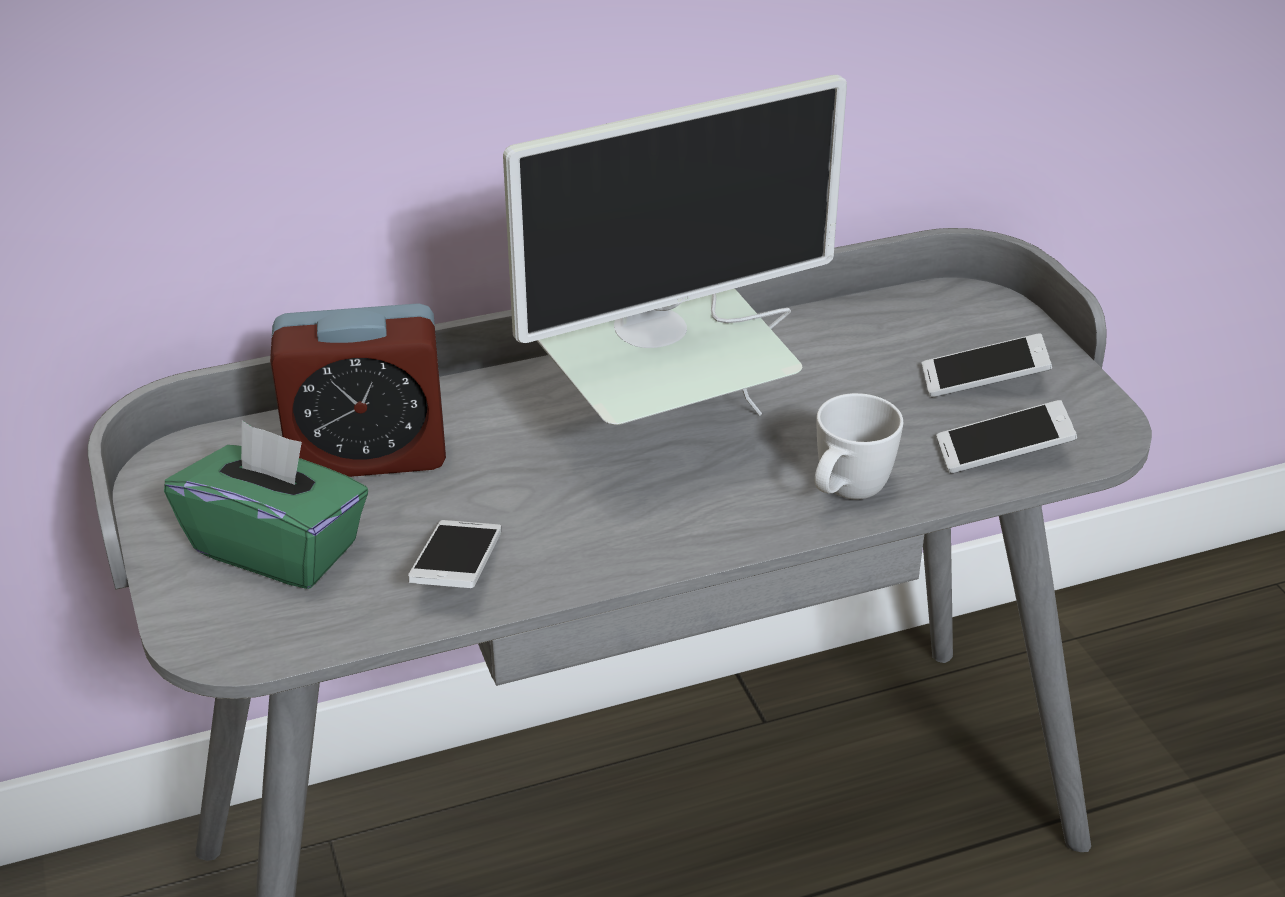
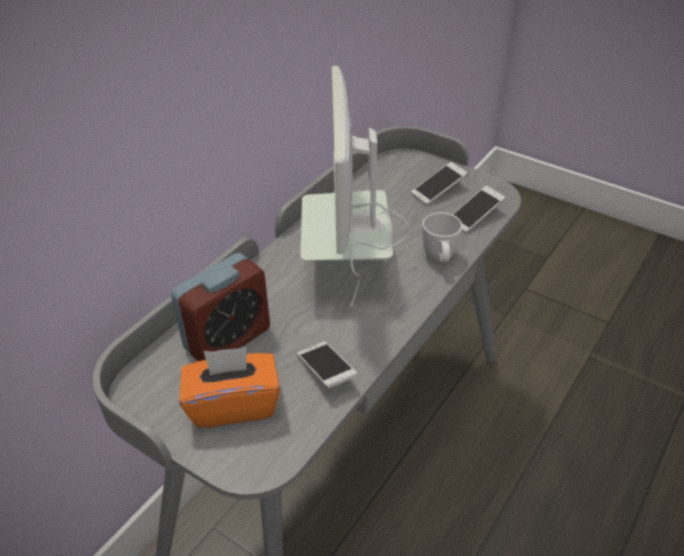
camera: 35 degrees left, 5 degrees up
green tissue box [164,420,368,589] -> orange tissue box [179,347,280,428]
monitor [503,75,847,425] -> monitor turned 150 degrees clockwise [300,66,410,307]

